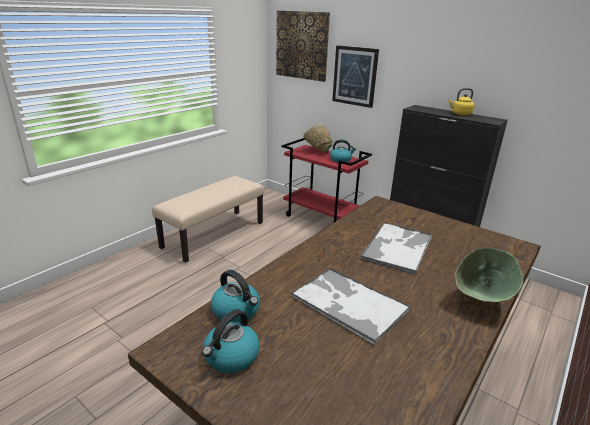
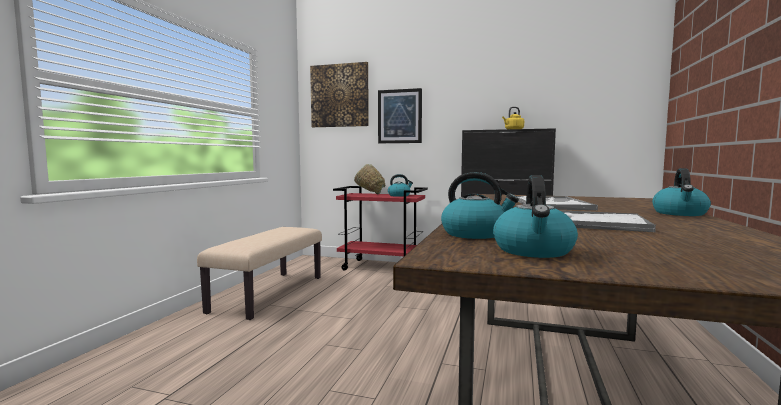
camera: 20 degrees left, 20 degrees down
green bowl [455,247,523,302] -> kettle [652,168,711,216]

